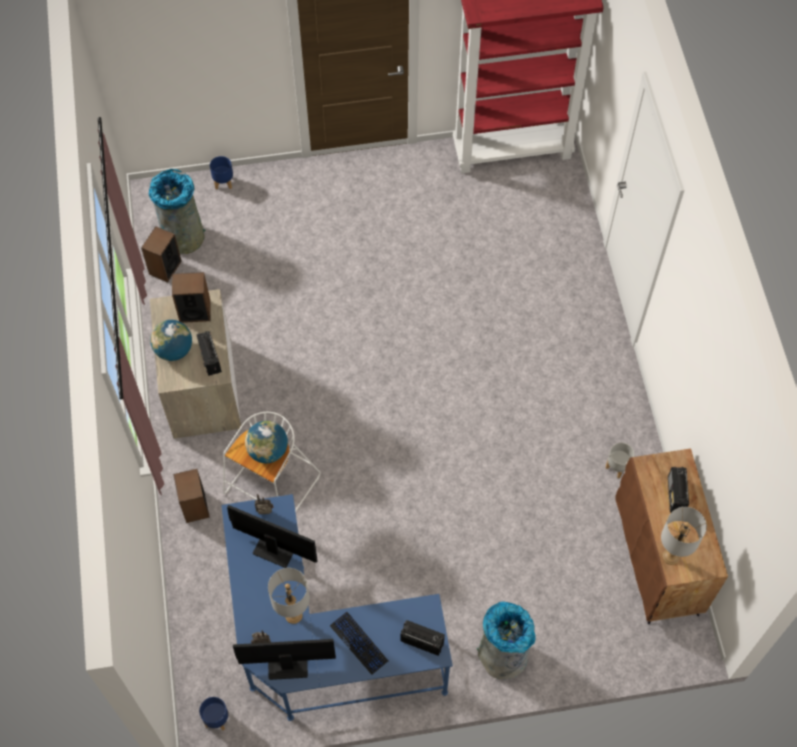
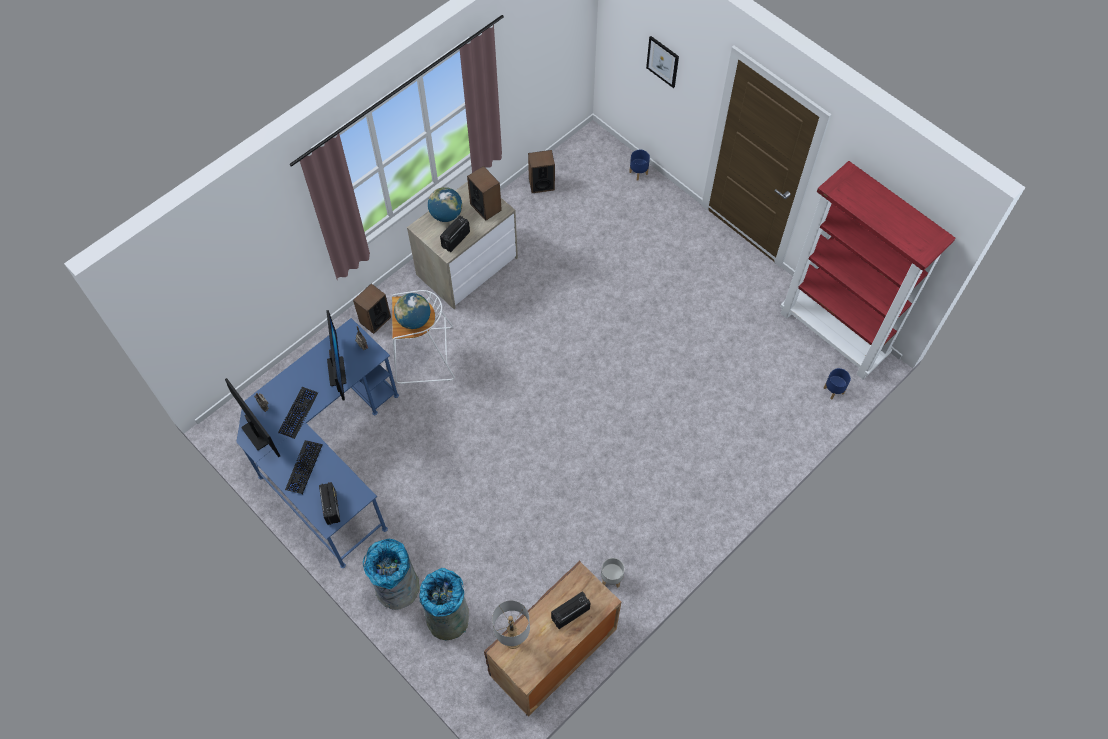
camera: 55 degrees right, 0 degrees up
grey trash can [149,169,205,254] -> grey trash can moved to [419,568,469,640]
blue planter [199,697,229,731] -> blue planter moved to [823,368,851,400]
grey table lamp [268,568,310,624] -> keyboard [278,387,318,439]
none -> picture [646,36,679,88]

